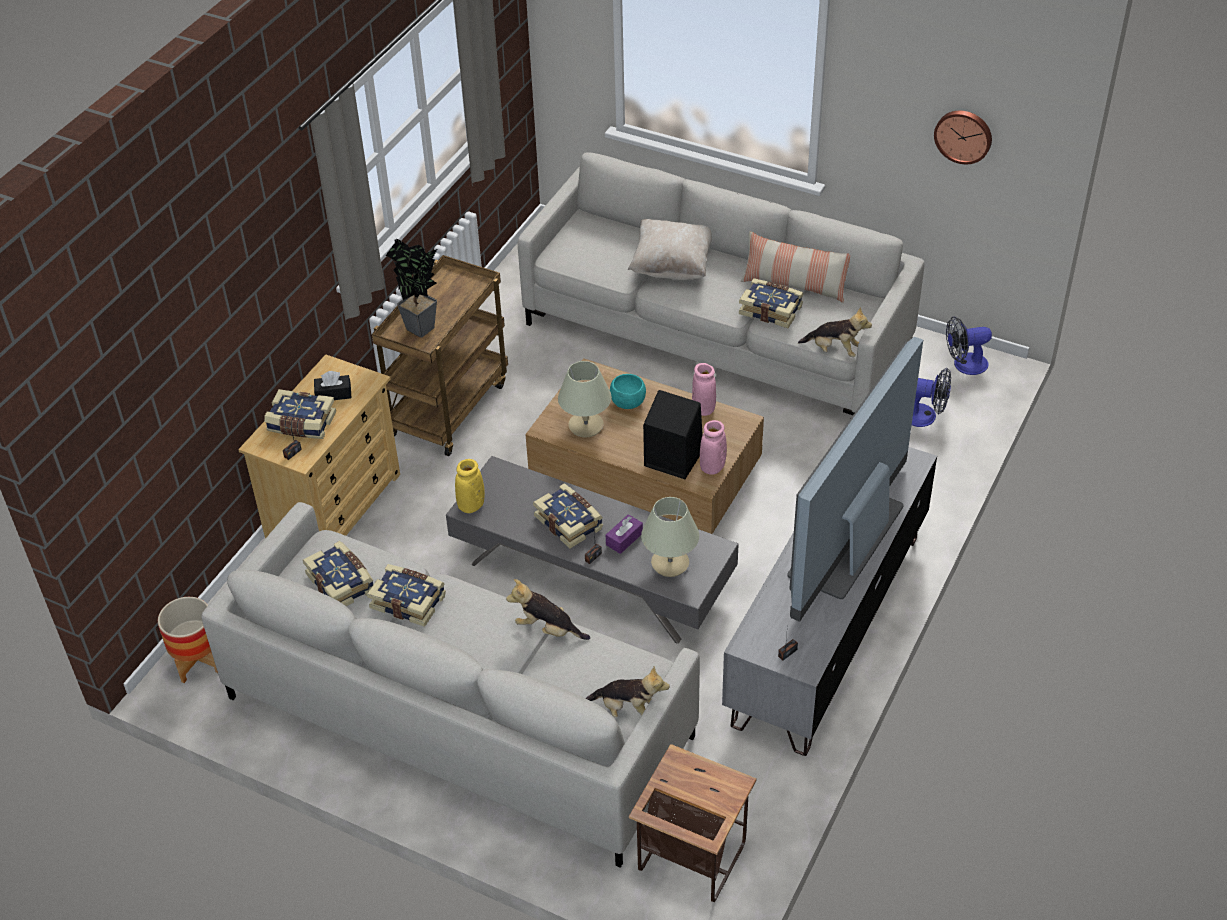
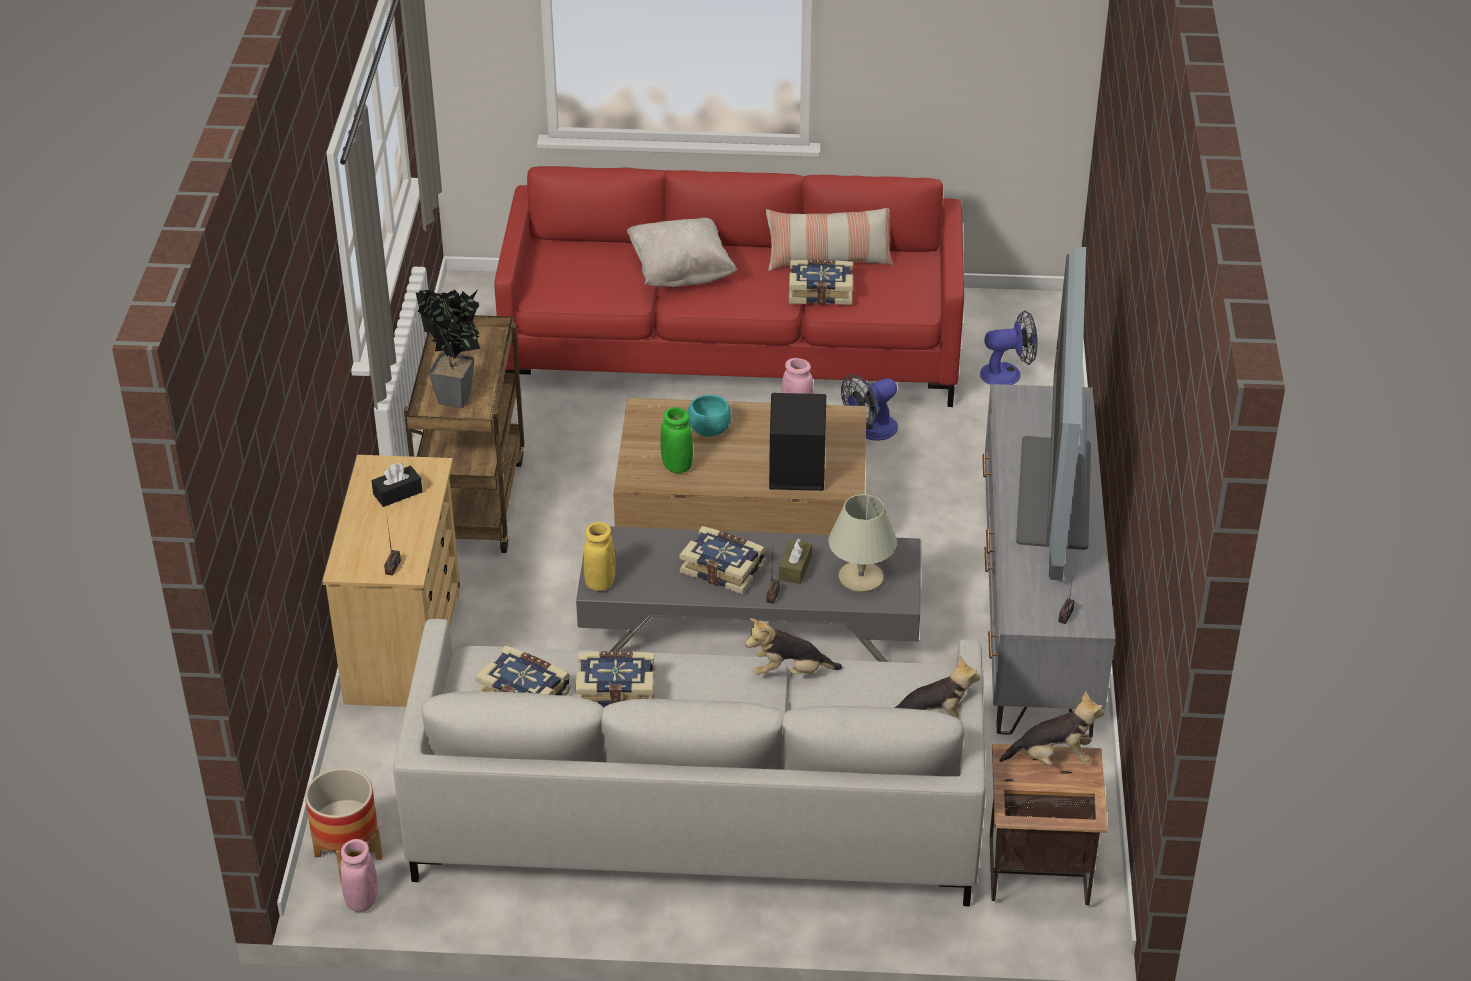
camera: 25 degrees left, 5 degrees down
book [264,389,336,439] -> none
grey sofa [518,152,924,415] -> red sofa [495,166,964,407]
beige table lamp [558,361,612,438] -> green vase [660,407,693,473]
purple tissue box [606,514,643,554] -> brown tissue box [779,539,812,584]
pink vase [700,420,727,475] -> pink vase moved to [341,839,377,912]
plush toy [798,307,872,357] -> plush toy moved to [999,691,1104,766]
wall clock [934,111,992,164] -> none
fan [946,317,992,375] -> fan moved to [841,374,898,441]

